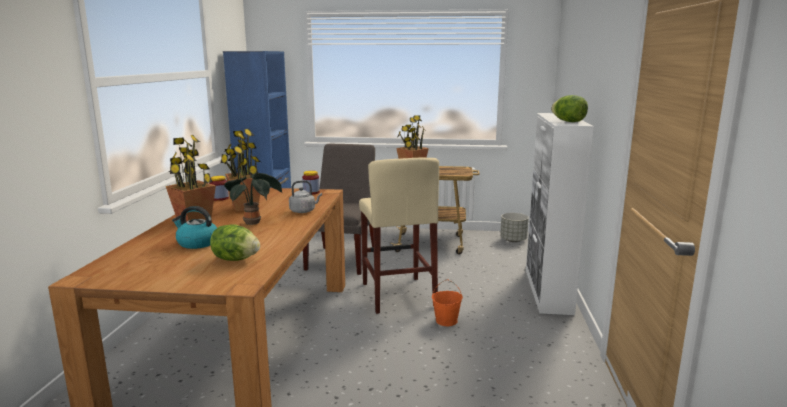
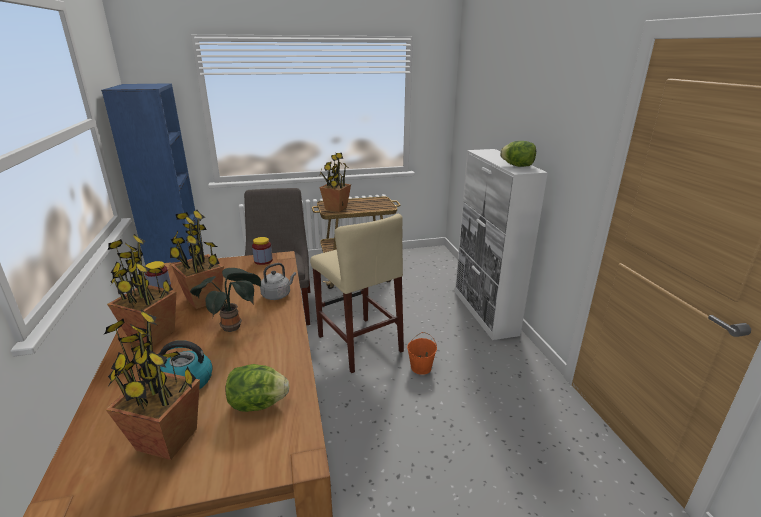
camera: 20 degrees left, 10 degrees up
grey planter [500,213,529,242] -> none
none -> potted plant [103,309,200,460]

